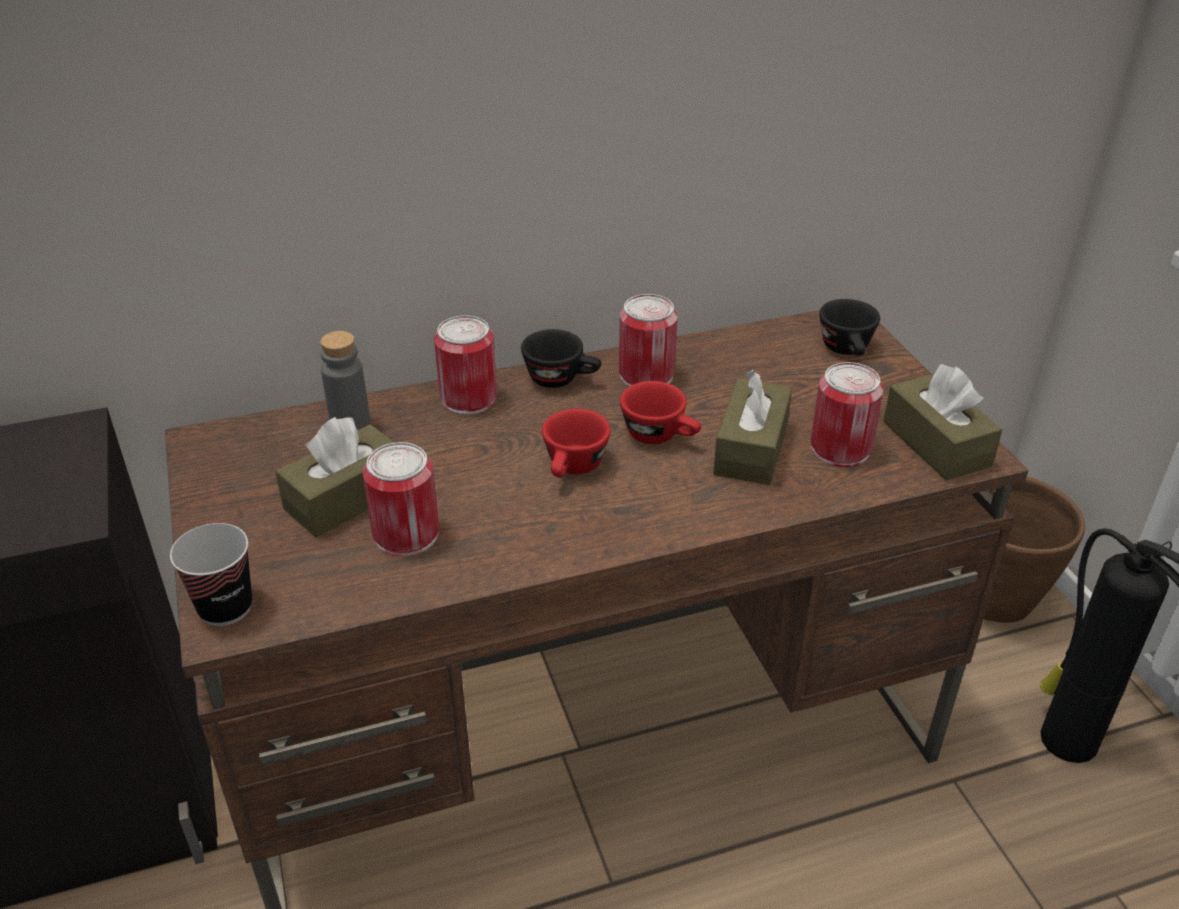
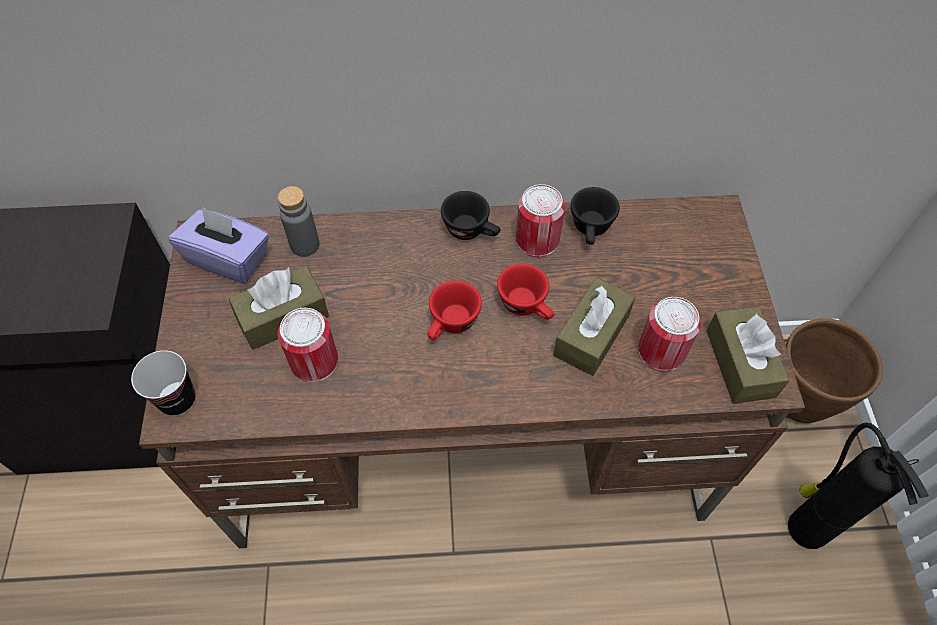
camera: 15 degrees right, 20 degrees up
can [434,315,497,415] -> none
black cup [819,299,880,356] -> black cup moved to [571,187,620,245]
none -> purple tissue box [169,207,269,283]

